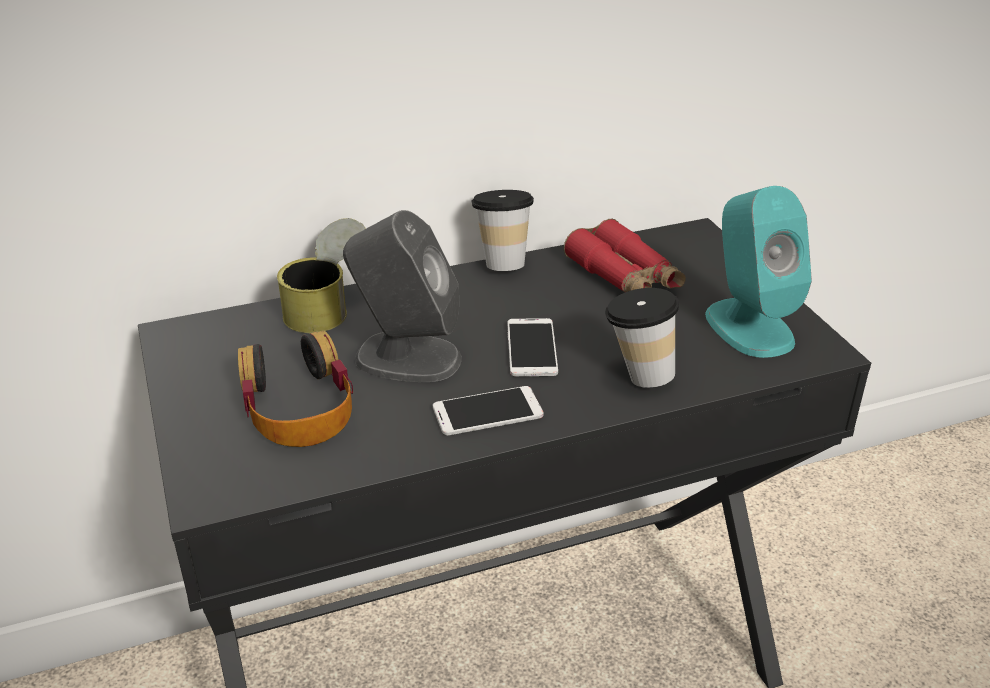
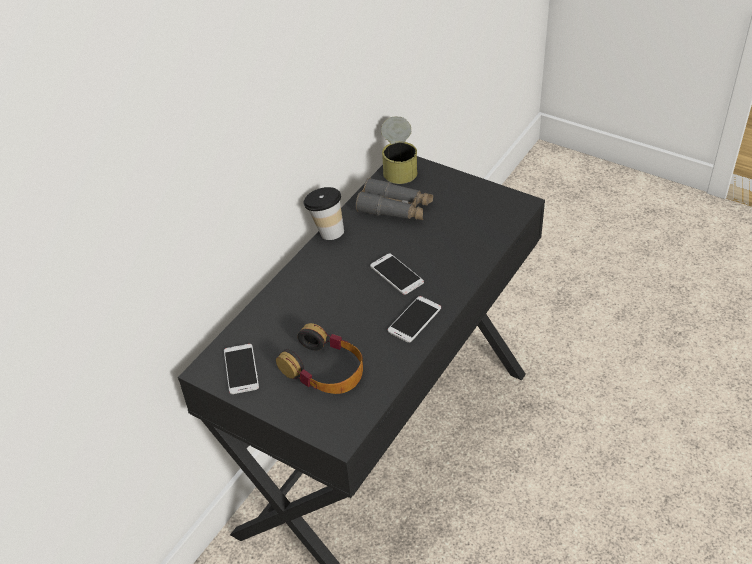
camera: 35 degrees left, 10 degrees up
can [277,218,366,333] -> can moved to [381,116,417,184]
grey speaker [343,210,462,382] -> none
red binoculars [564,219,686,292] -> grey binoculars [356,178,433,220]
cup [605,288,679,388] -> none
turquoise speaker [705,186,812,358] -> none
none -> phone [224,344,259,394]

